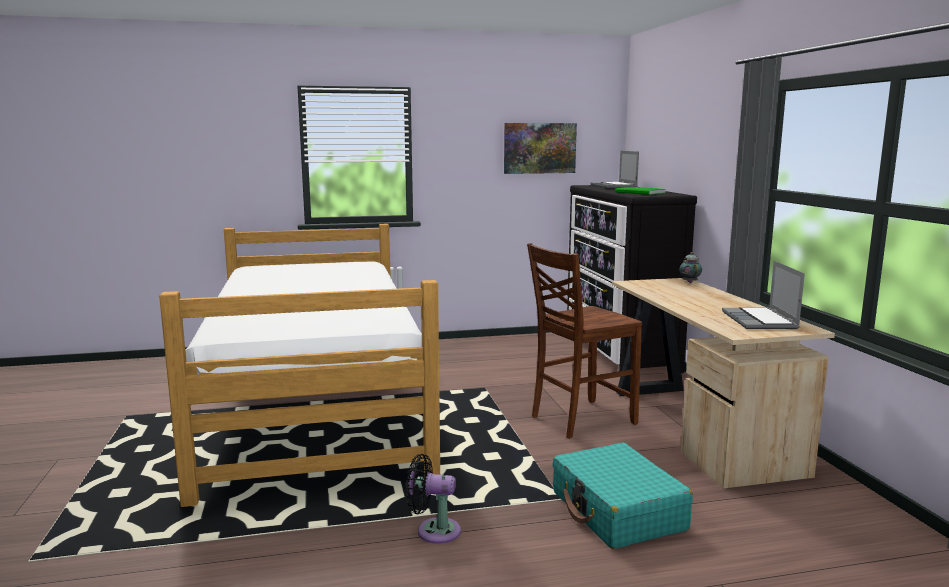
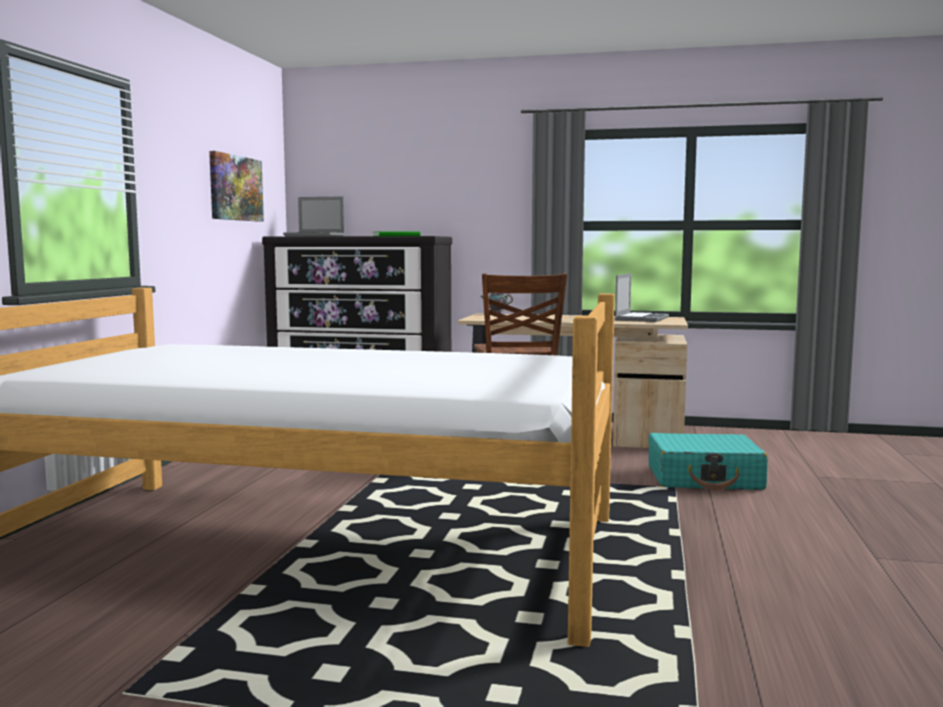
camera: 65 degrees left, 5 degrees down
black fan [406,454,461,544] -> none
laptop [722,261,805,329] -> laptop turned 90 degrees counterclockwise [615,273,669,322]

